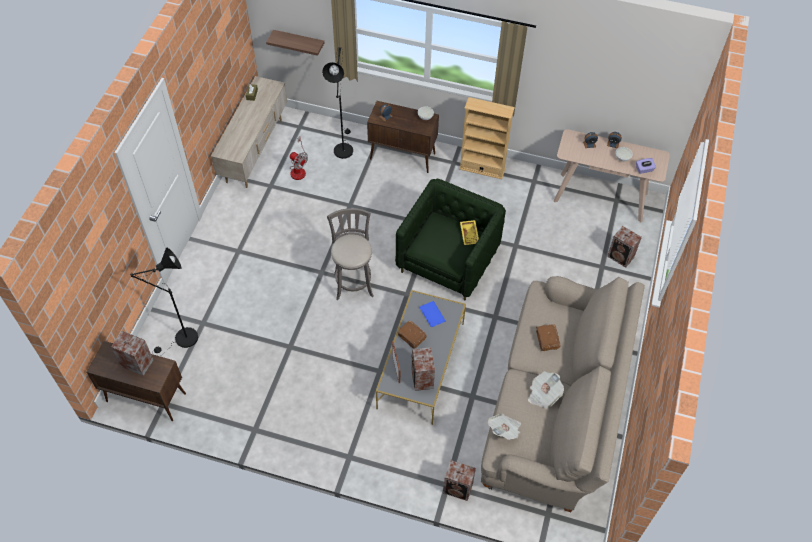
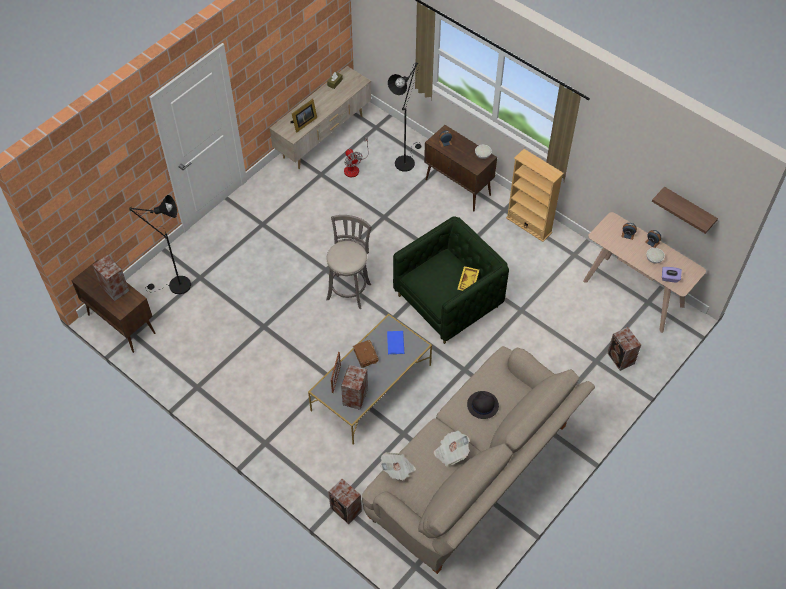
camera: 25 degrees right, 0 degrees up
shelf [266,30,324,56] -> shelf moved to [652,187,718,234]
brown book [536,324,560,351] -> black hat [467,391,499,419]
none -> picture frame [290,99,317,132]

